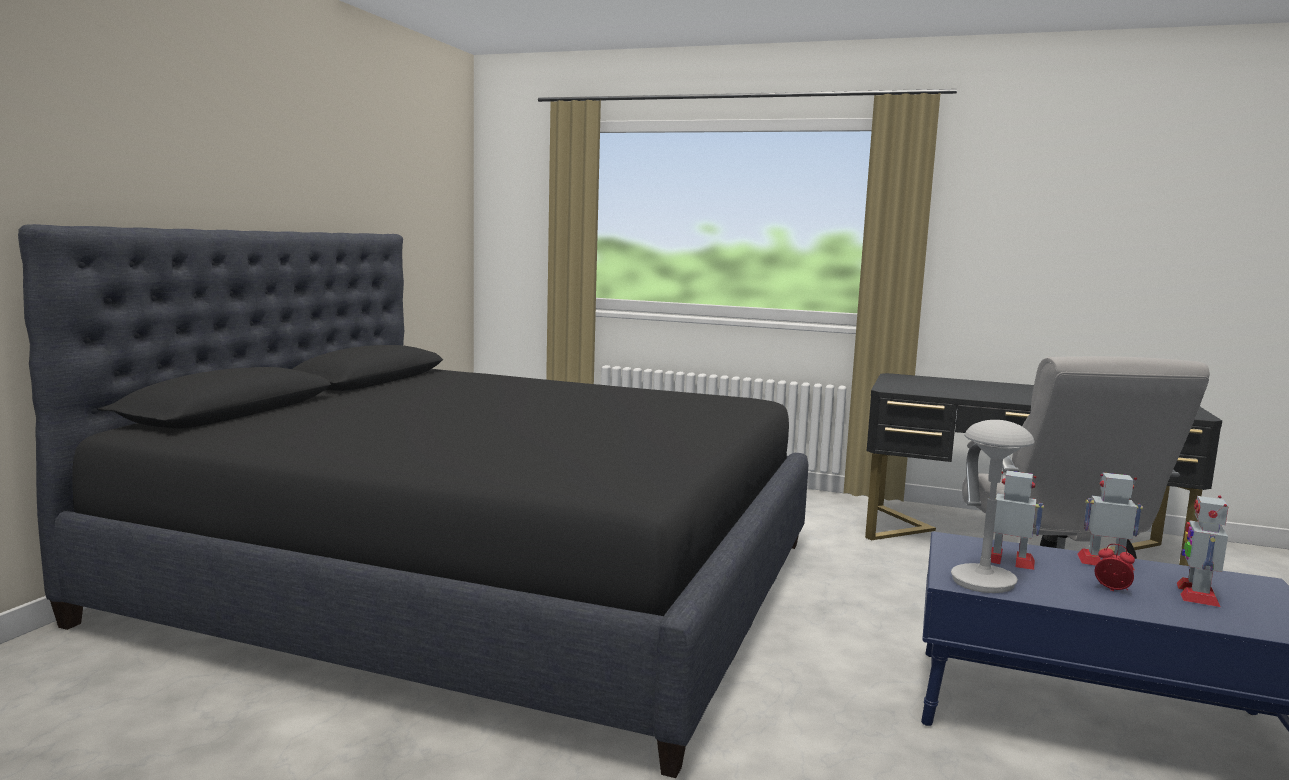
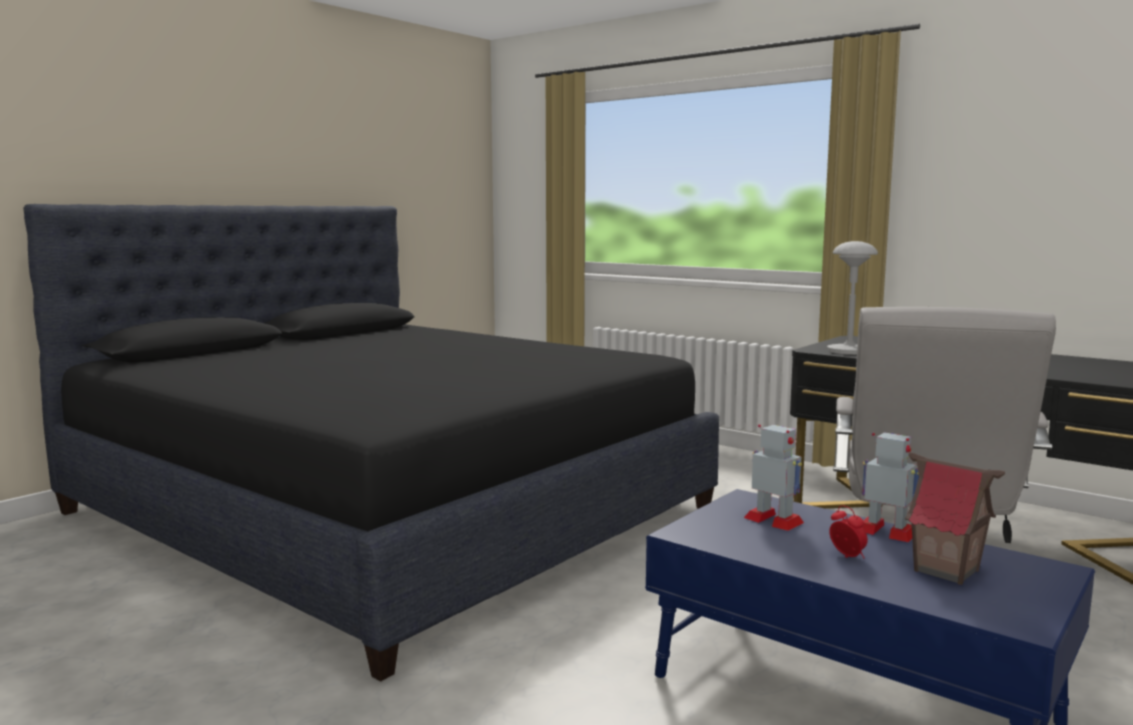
camera: 20 degrees right, 0 degrees up
grey table lamp [951,420,1034,593] -> grey table lamp moved to [827,241,878,355]
toy robot [1177,495,1229,607] -> toy house [905,452,1005,585]

